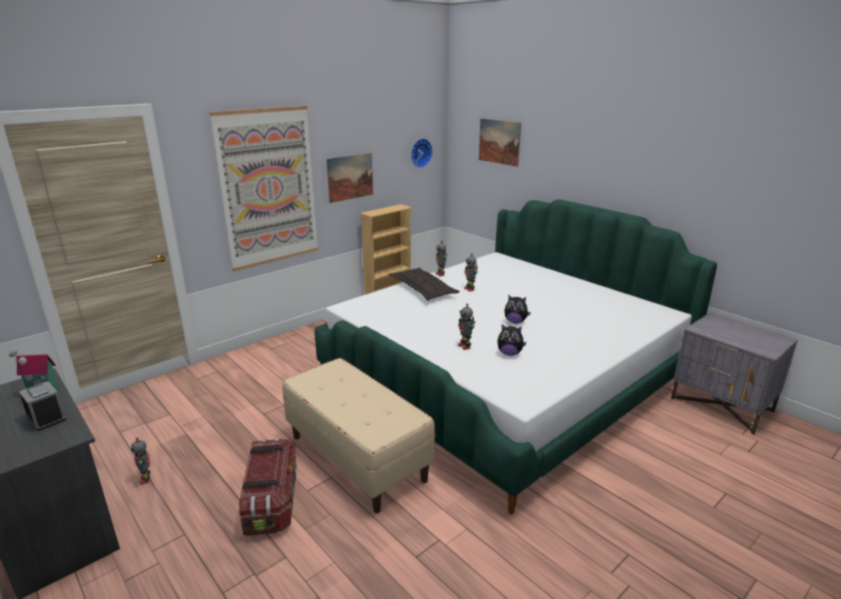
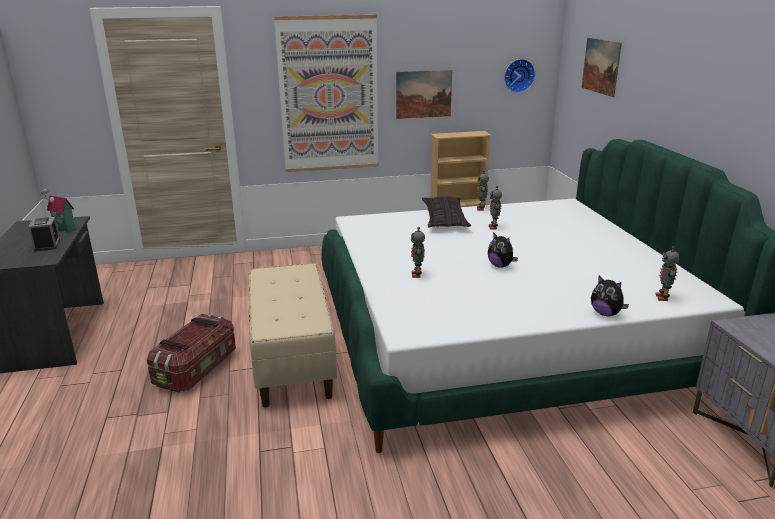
camera: 30 degrees right, 0 degrees up
toy robot [131,437,150,485] -> toy robot moved to [655,246,680,301]
plush toy [497,324,526,356] -> plush toy moved to [591,276,629,316]

